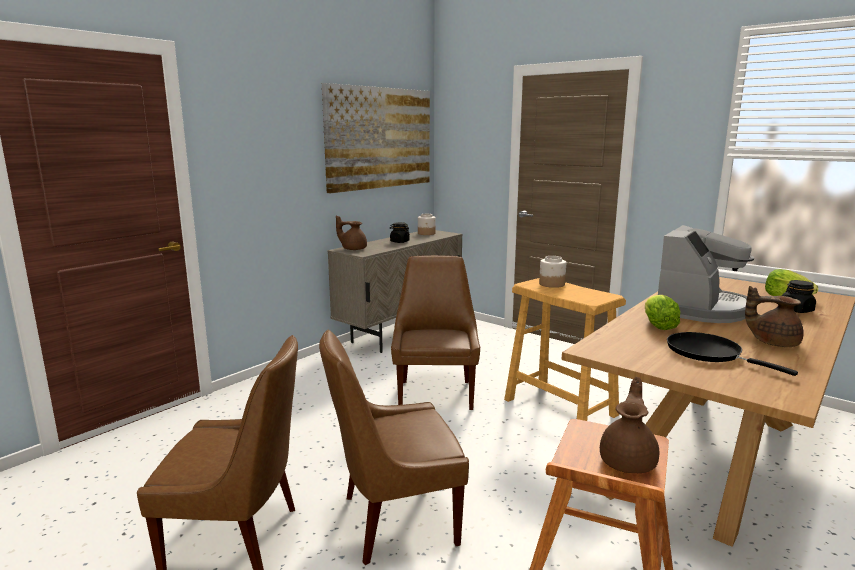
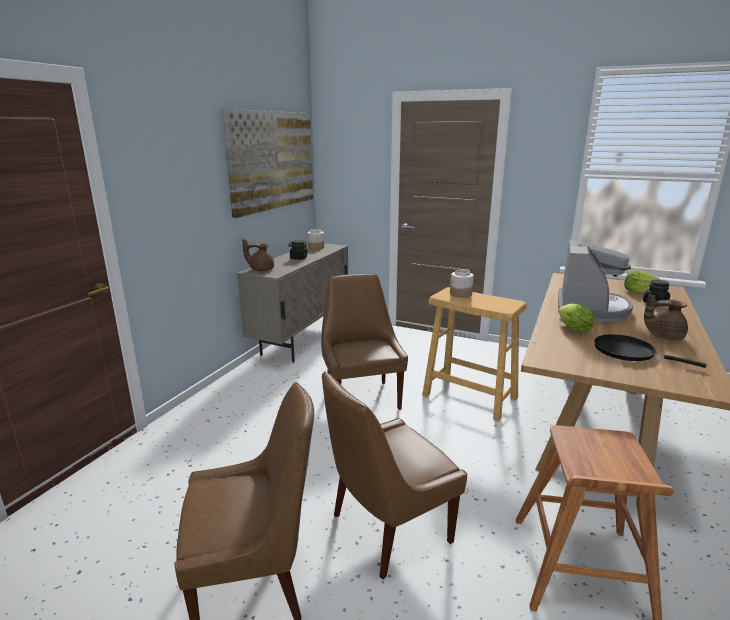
camera: 15 degrees left, 5 degrees up
brown teapot [600,377,659,473] -> none

